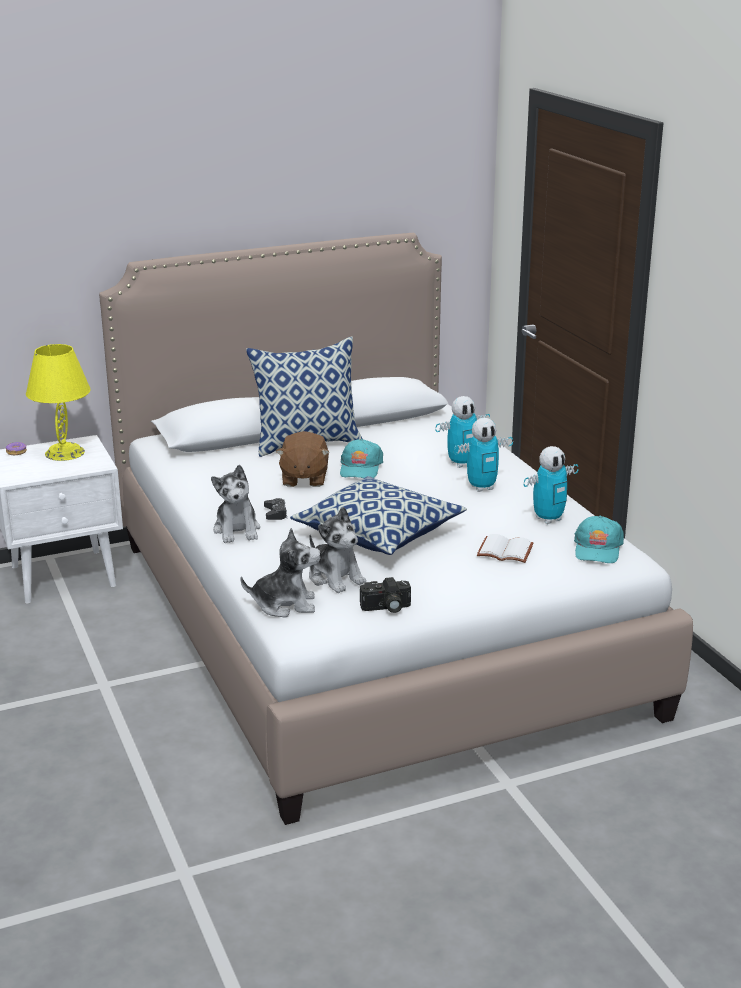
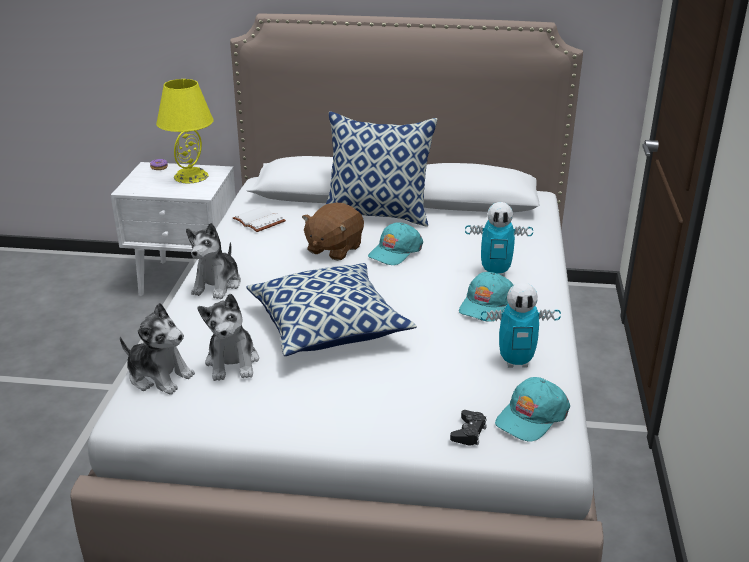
camera: 30 degrees right, 5 degrees up
black game controller [264,498,287,520] -> black game controller moved to [450,410,487,445]
camera [360,577,411,613] -> none
toy robot [454,418,513,492] -> turquoise cap [459,272,513,322]
white book [477,534,533,563] -> white book moved to [233,206,286,232]

